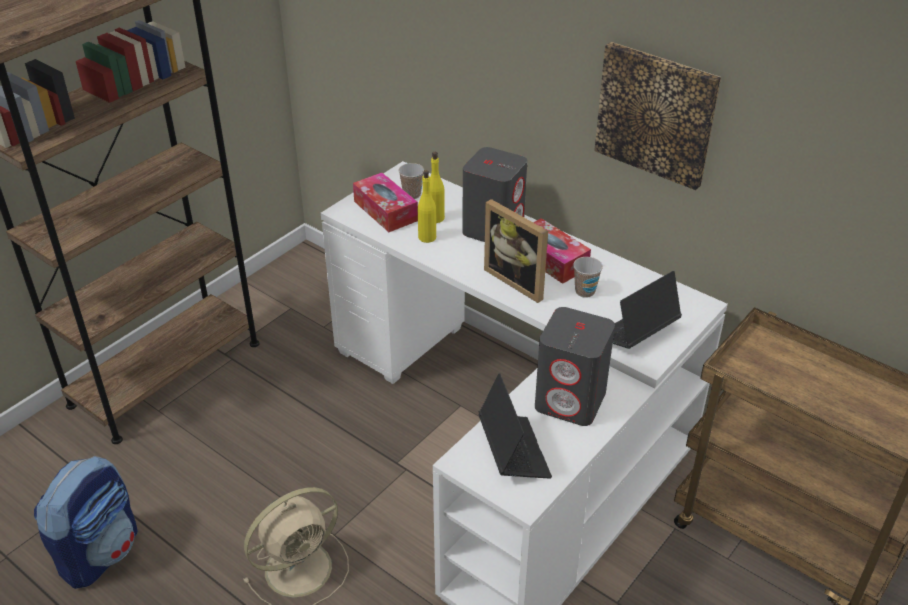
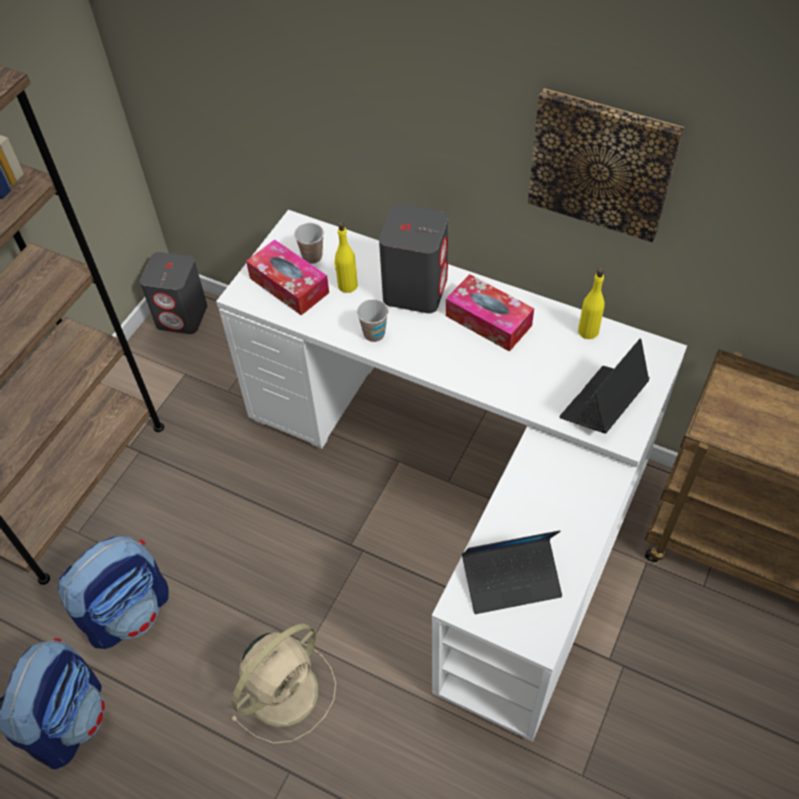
camera: 10 degrees left, 15 degrees up
yellow bottle [418,170,436,243] -> yellow bottle moved to [578,268,605,339]
laptop [478,373,552,478] -> laptop turned 105 degrees clockwise [462,530,562,614]
picture frame [484,199,548,303] -> none
grey speaker [535,307,615,426] -> grey speaker moved to [140,252,207,334]
cup [573,257,603,298] -> cup moved to [357,299,388,342]
none -> backpack [58,536,168,649]

